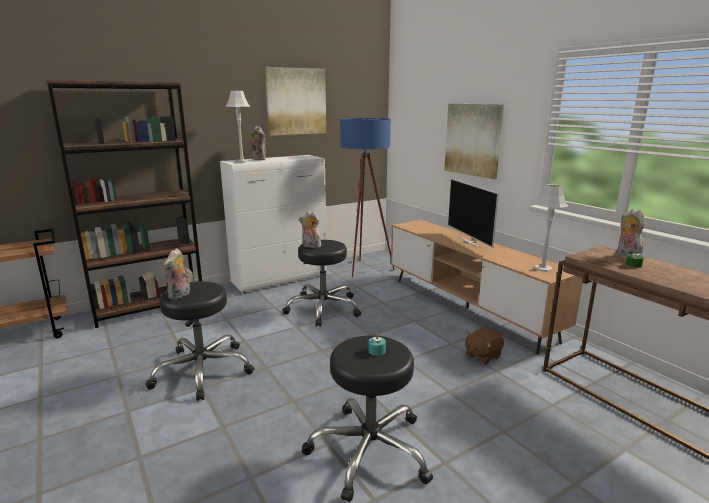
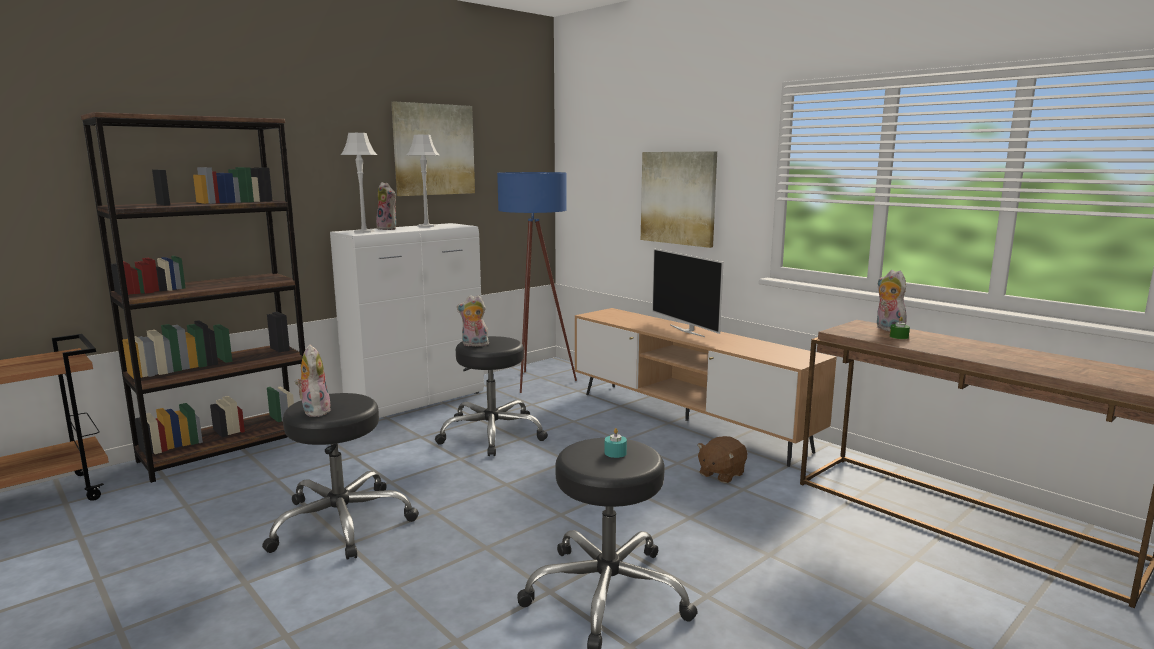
camera: 10 degrees left, 5 degrees down
plush toy [163,248,190,300] -> plush toy turned 150 degrees clockwise [295,344,331,417]
grey table lamp [534,184,569,272] -> grey table lamp moved to [407,135,439,227]

